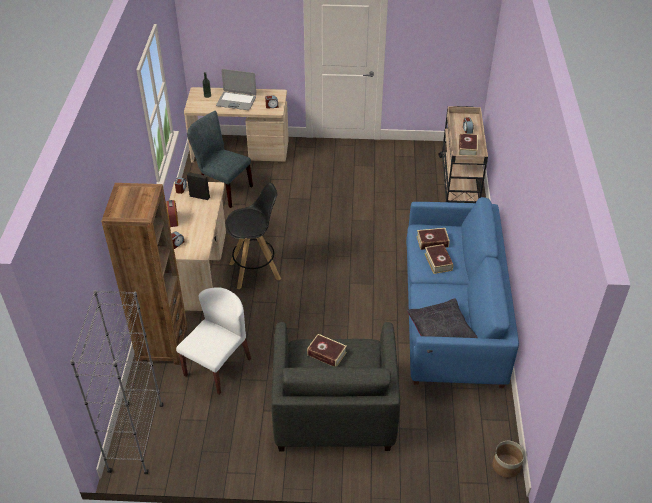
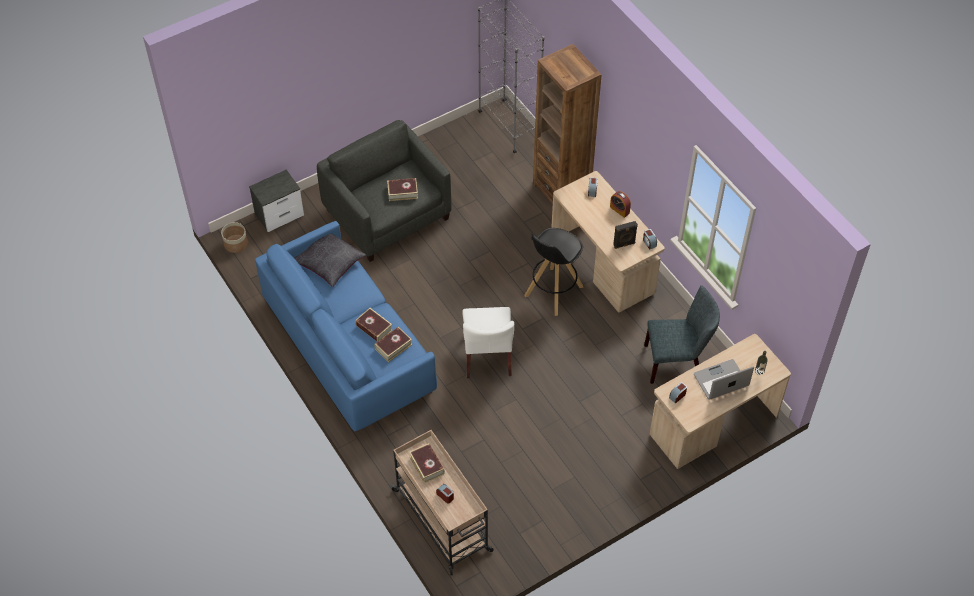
camera: 145 degrees right, 10 degrees up
white chair [176,287,251,395] -> white chair moved to [462,307,514,378]
none -> nightstand [249,169,304,232]

